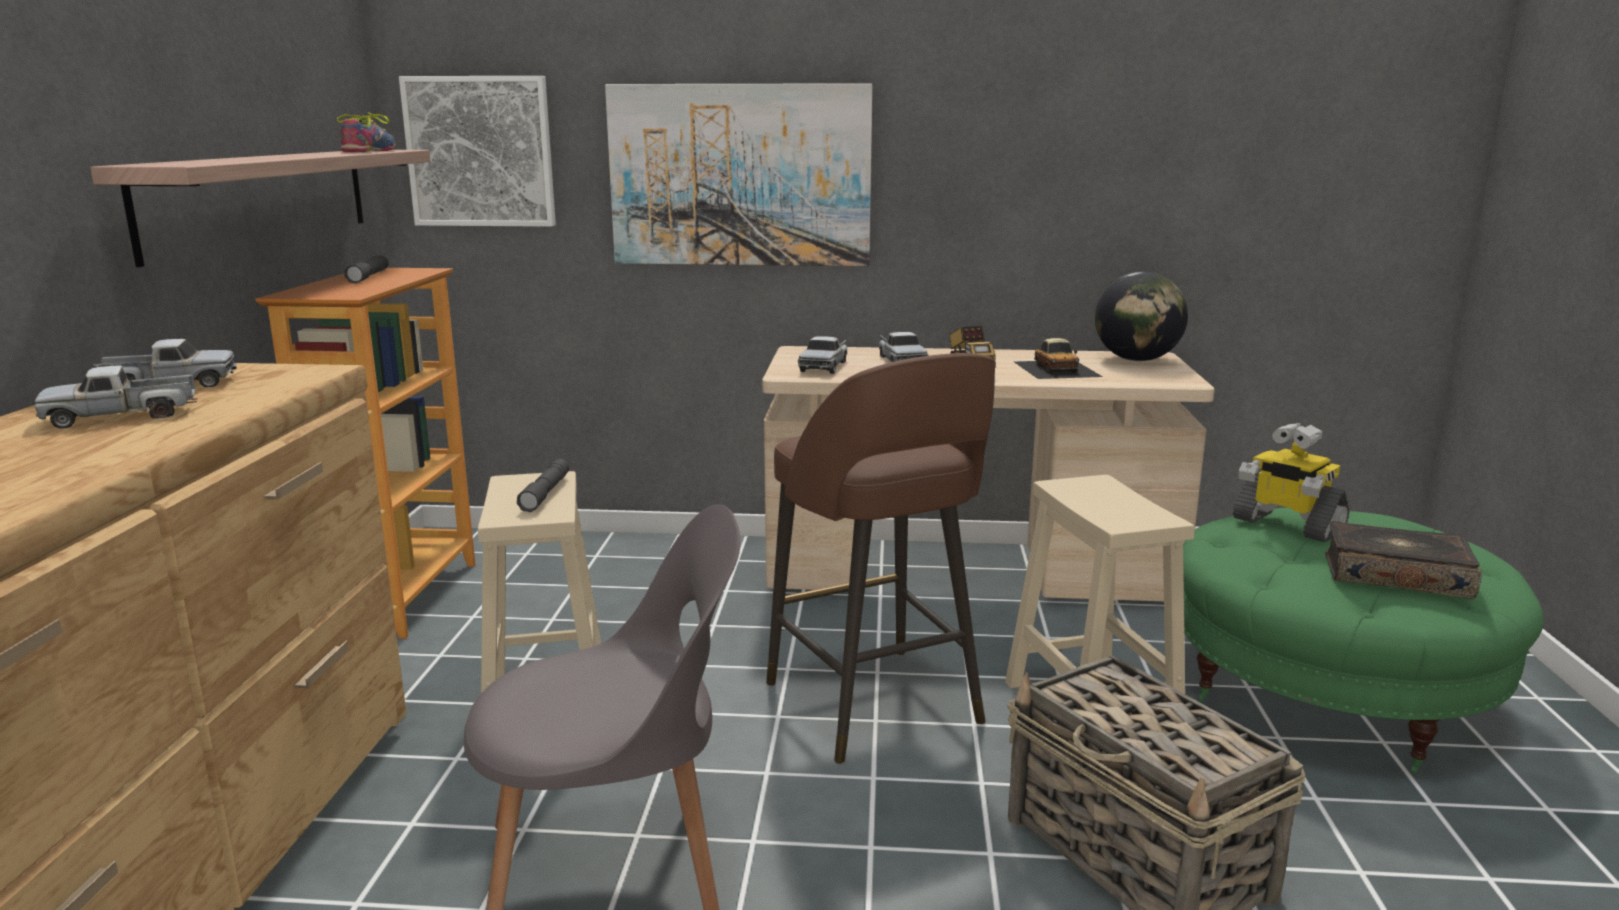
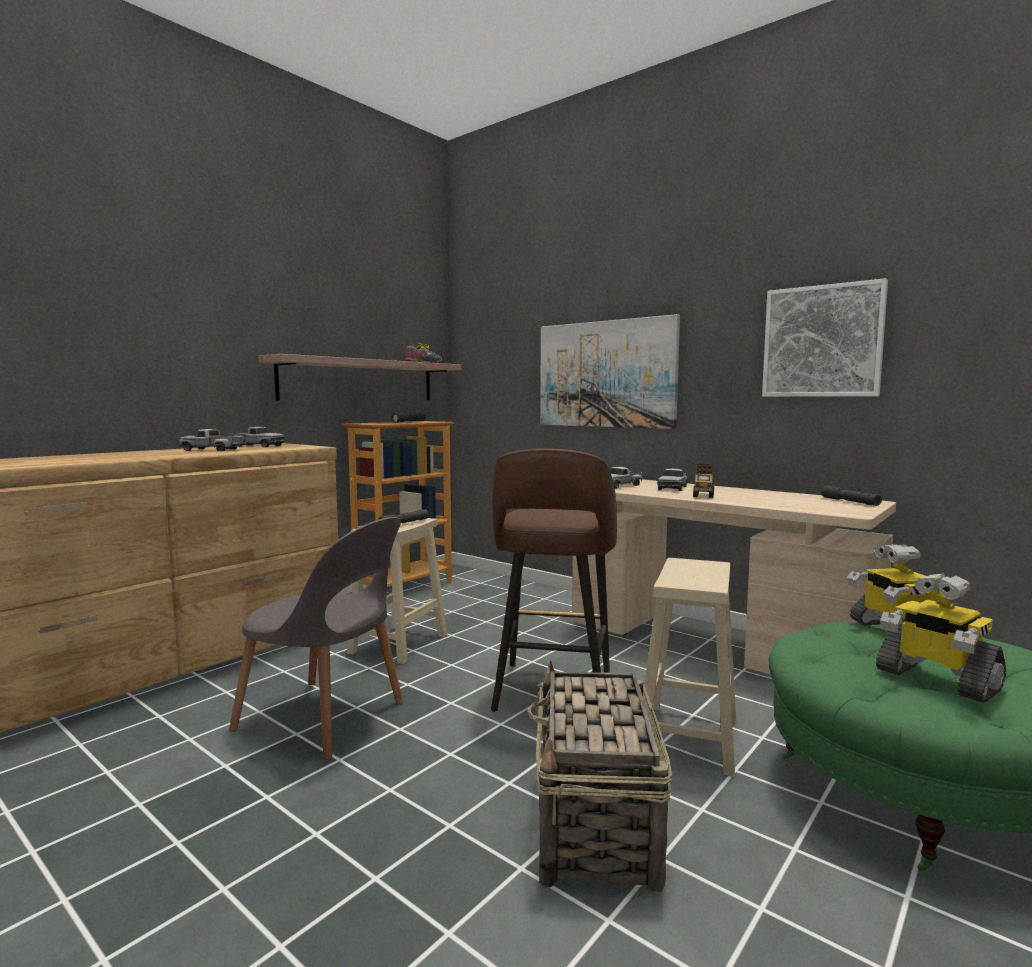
camera: 35 degrees right, 10 degrees down
picture [399,76,556,227] -> picture moved to [762,278,888,397]
toy car [1014,338,1103,379] -> none
globe [1095,271,1188,361] -> grey flashlight [821,486,882,506]
book [1325,521,1482,599] -> toy robot [876,573,1006,703]

